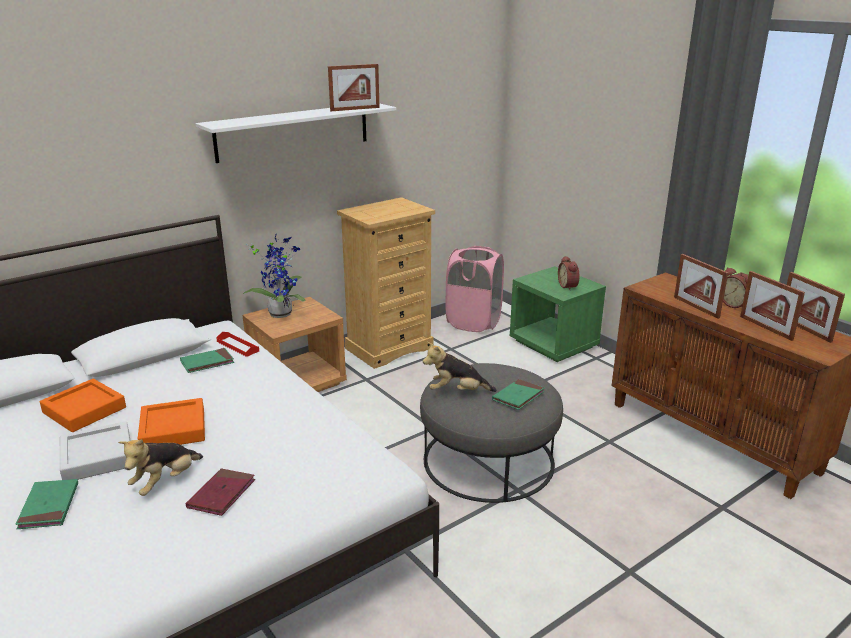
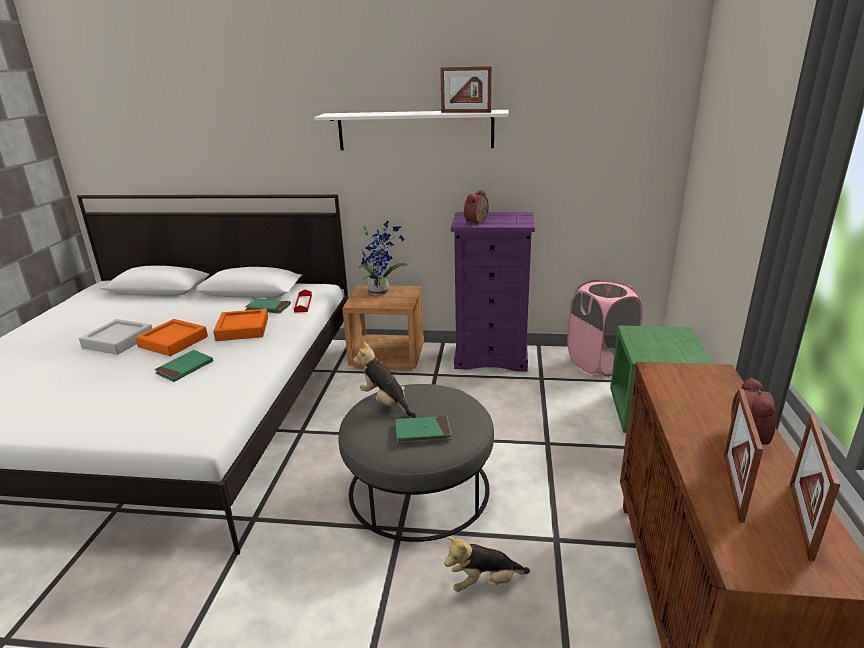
camera: 45 degrees right, 0 degrees up
green book [15,479,78,529] -> green book moved to [154,350,213,382]
orange tray [40,379,126,432] -> orange tray moved to [213,309,268,341]
plush toy [118,439,203,496] -> plush toy moved to [444,536,530,592]
red book [186,469,255,516] -> none
beige dresser [337,197,435,369] -> purple dresser [451,212,535,372]
alarm clock [558,256,580,291] -> alarm clock moved to [464,189,489,225]
picture frame [674,254,728,319] -> none

